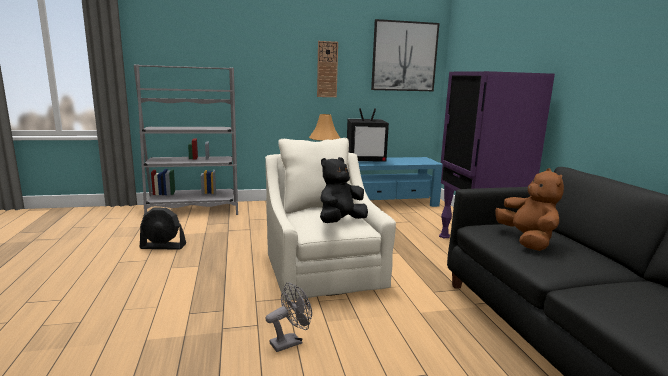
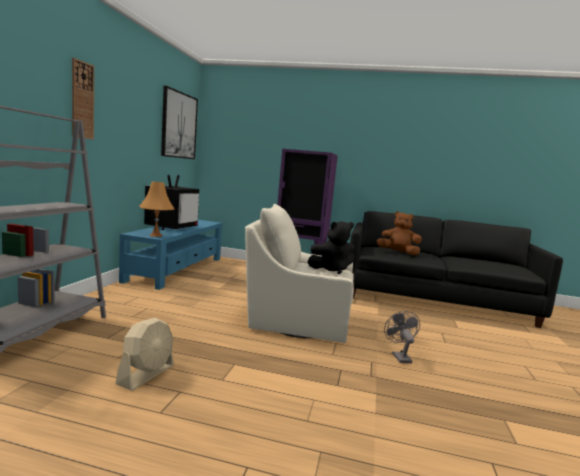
camera: 65 degrees left, 5 degrees down
black fan [140,208,186,250] -> beige fan [116,317,174,391]
wall clock [317,41,338,97] -> wall clock moved to [72,58,94,140]
black plush toy [320,157,368,223] -> black plush toy turned 90 degrees counterclockwise [308,221,355,274]

